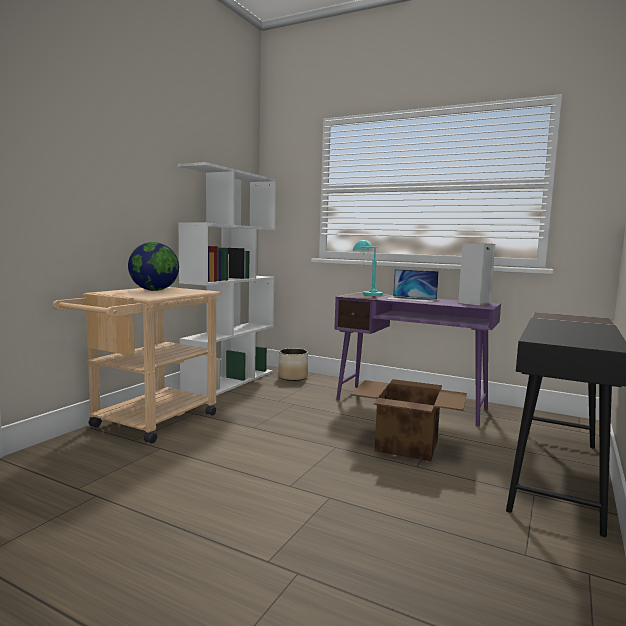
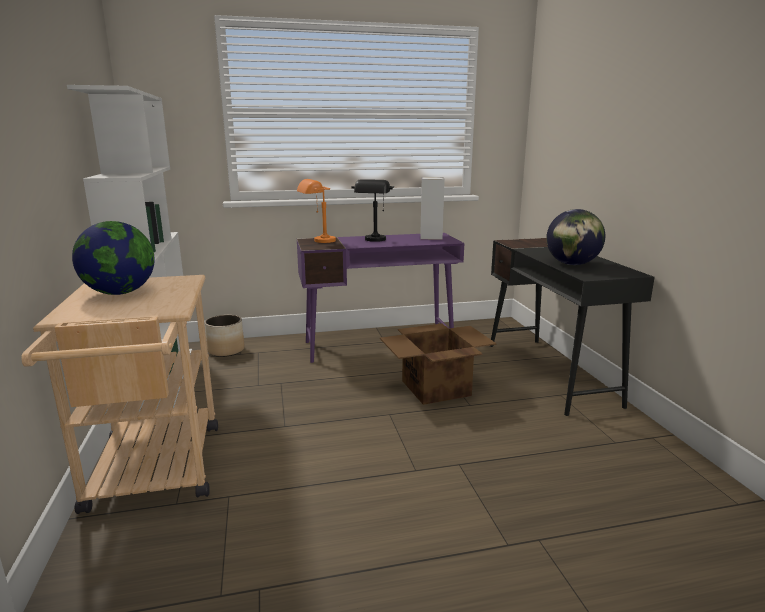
camera: 40 degrees left, 10 degrees up
turquoise table lamp [353,240,383,296] -> orange table lamp [297,179,336,243]
laptop [387,269,439,302] -> black table lamp [352,179,394,242]
none -> globe [546,209,605,265]

